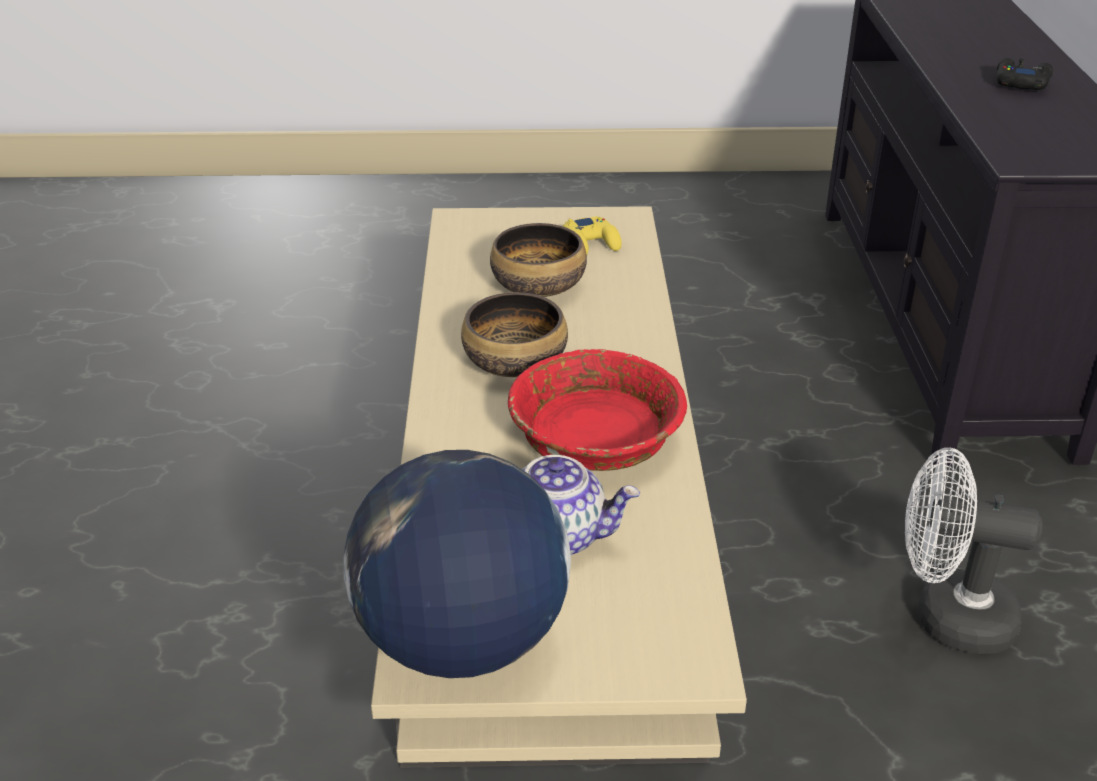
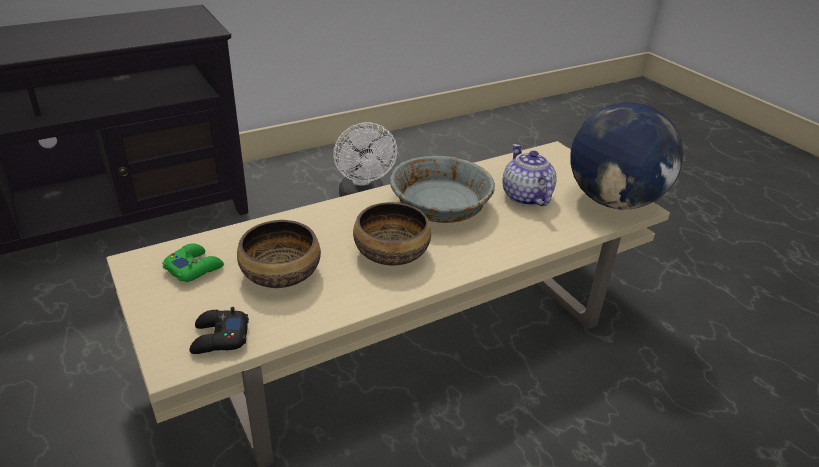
camera: 120 degrees left, 0 degrees up
red bowl [508,349,687,471] -> grey bowl [390,156,495,223]
yellow game controller [563,216,622,254] -> green game controller [162,243,224,282]
black game controller [996,58,1053,90] -> black game controller moved to [190,307,249,354]

